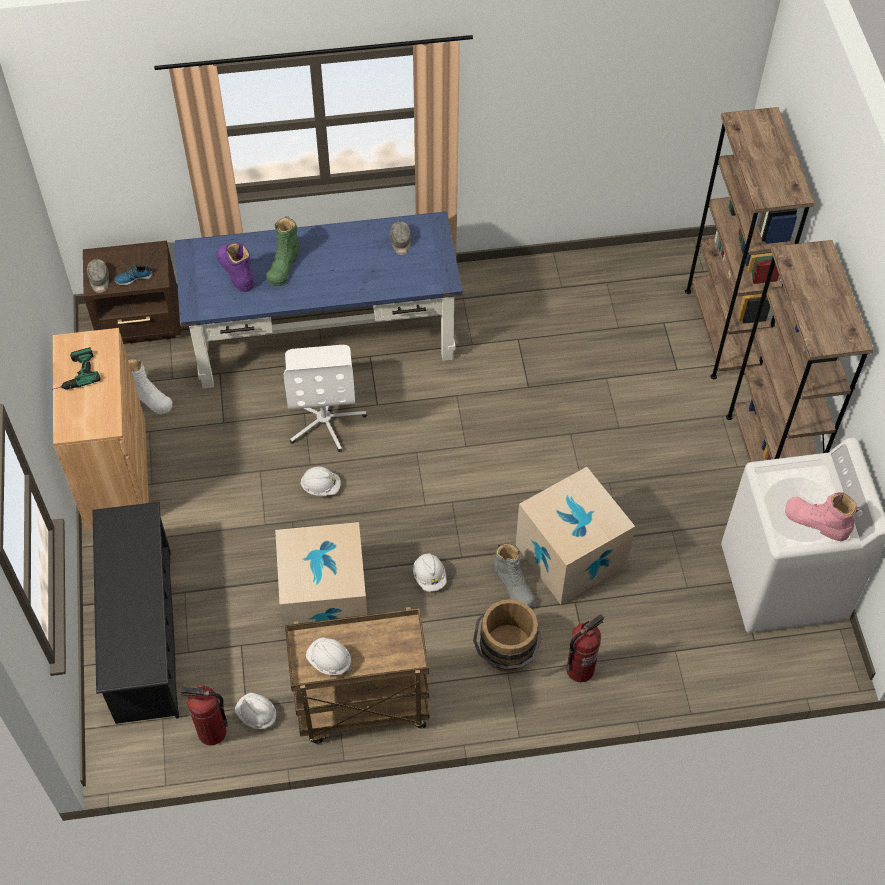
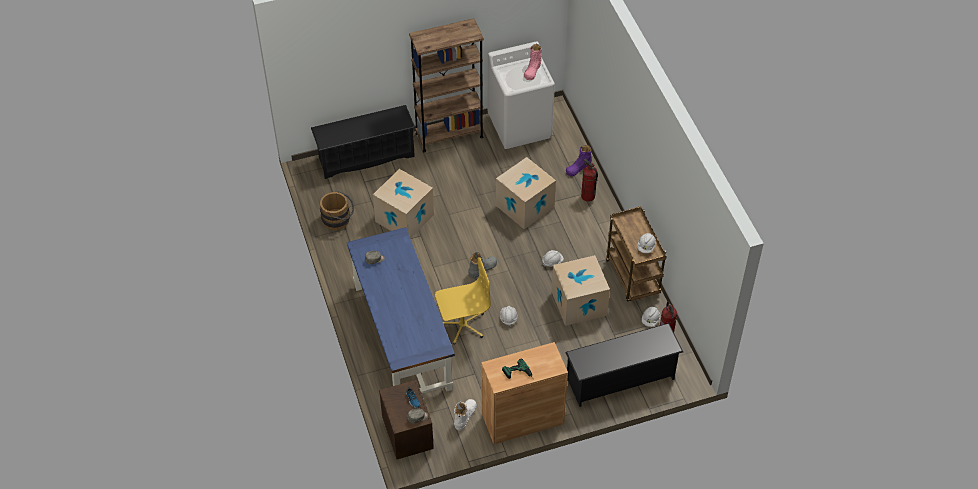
camera: 100 degrees left, 5 degrees down
purple boot [217,242,254,292] -> purple boot moved to [566,145,592,176]
green boot [266,216,300,286] -> none
white office chair [284,345,367,452] -> yellow office chair [435,257,491,345]
brown bucket [473,599,542,672] -> brown bucket moved to [320,191,354,230]
grey boot [494,543,535,608] -> grey boot moved to [469,252,497,279]
brown bookcase [685,107,814,379] -> black shoe rack [311,105,415,179]
none -> cardboard box [373,169,434,239]

